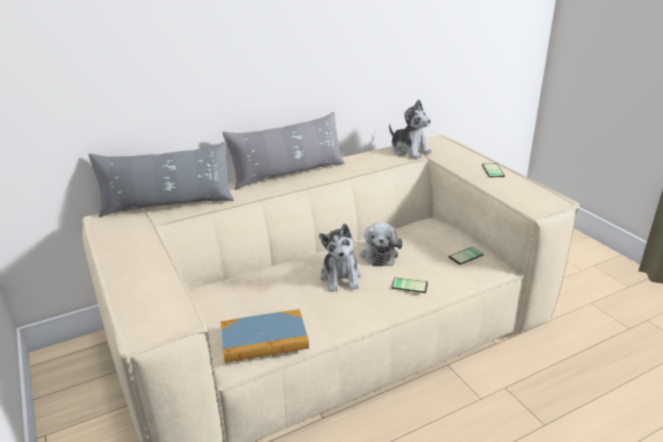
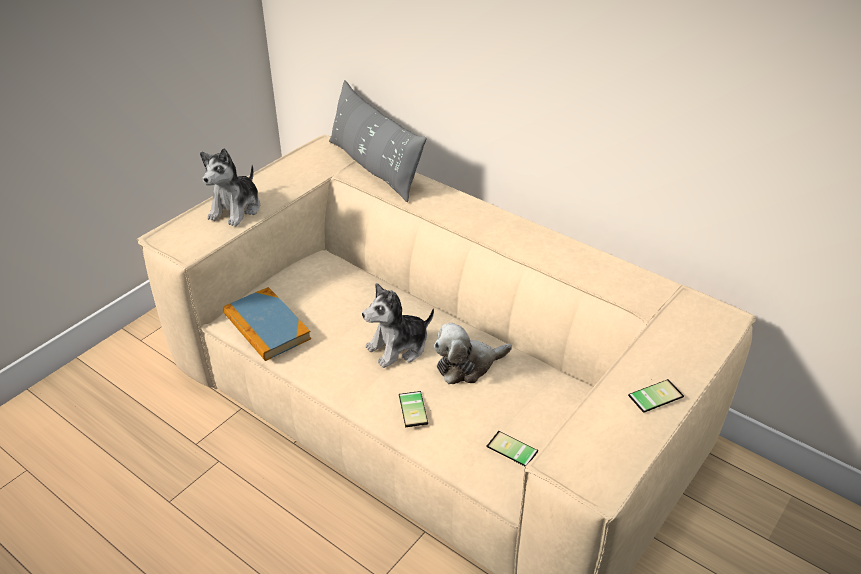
camera: 65 degrees right, 10 degrees up
grey pillow [222,112,345,190] -> none
plush toy [389,100,432,159] -> plush toy moved to [200,148,260,226]

